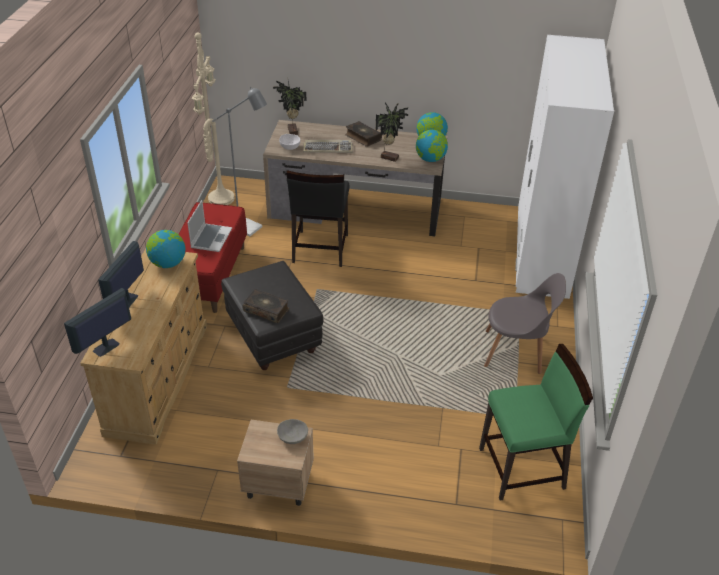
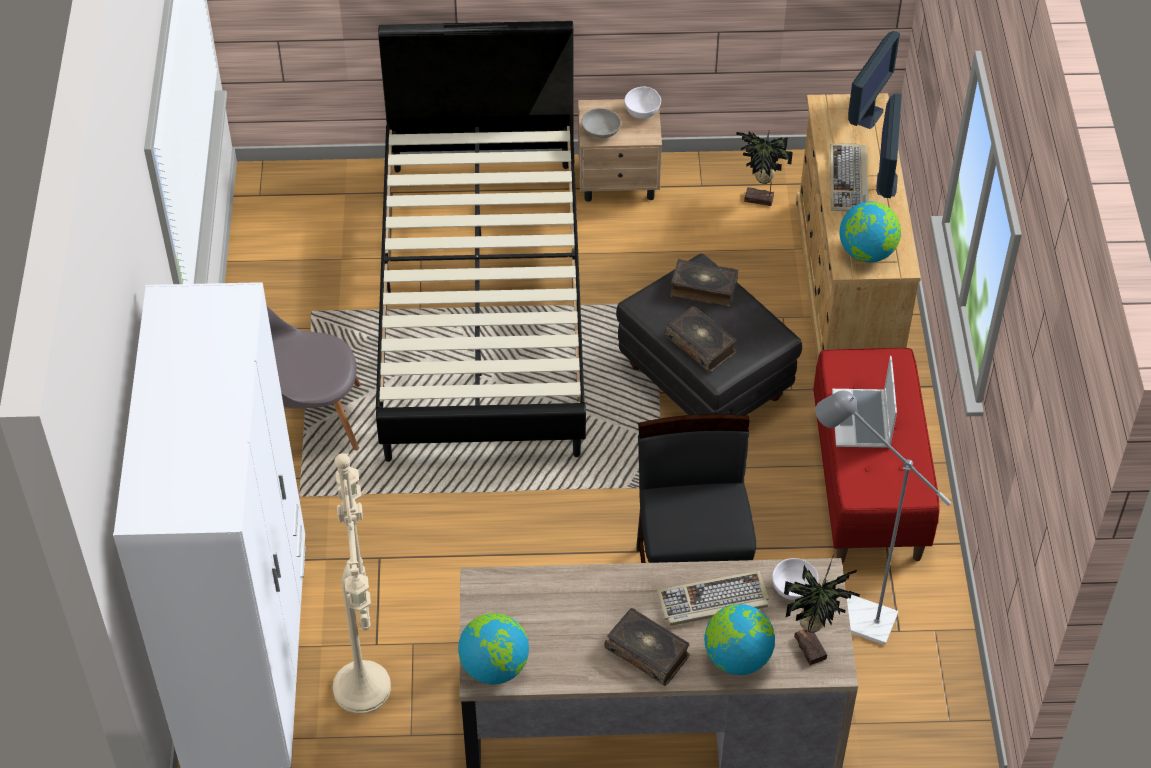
camera: 170 degrees right, 10 degrees up
beige floor lamp [192,33,234,205] -> beige floor lamp moved to [333,453,391,714]
potted plant [376,102,408,162] -> potted plant moved to [736,129,793,206]
globe [416,130,448,162] -> globe moved to [704,604,775,675]
green chair [479,344,593,501] -> none
none -> black bed [376,21,586,462]
none -> white bowl [624,87,661,119]
none -> book [665,306,736,372]
none -> keyboard [830,143,869,211]

